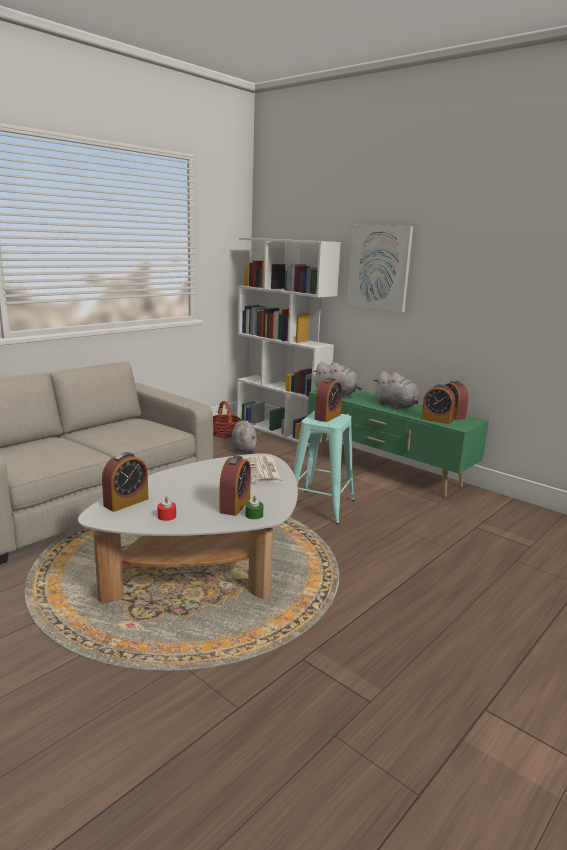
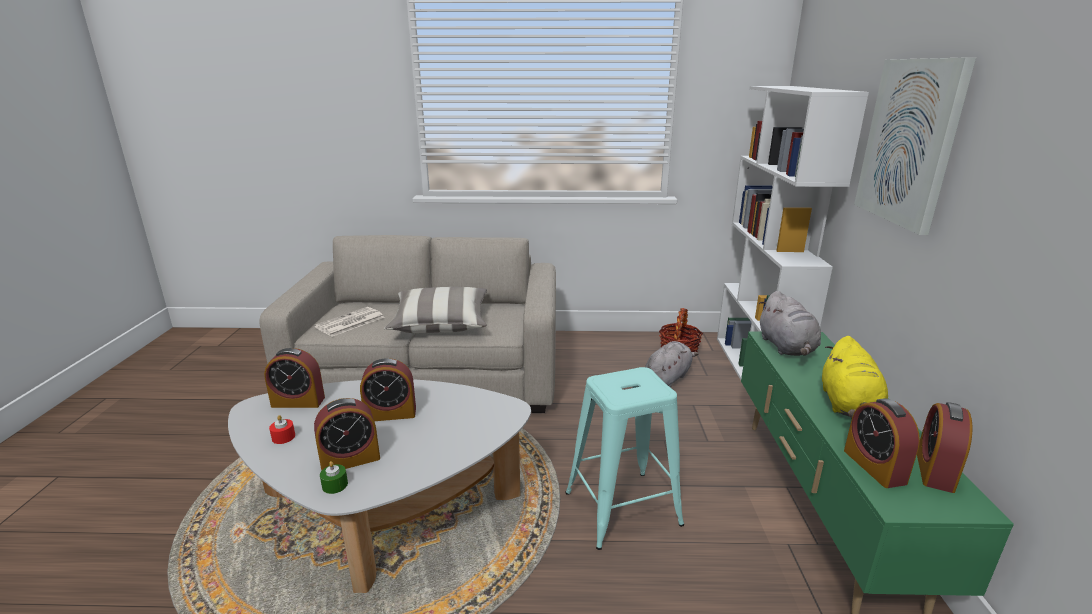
camera: 50 degrees right, 5 degrees up
newspaper [245,456,284,483] -> newspaper moved to [314,307,385,337]
alarm clock [314,378,342,422] -> alarm clock moved to [360,358,416,421]
grey plush toy [374,371,419,409] -> yellow plush toy [822,336,888,418]
none -> pillow [384,287,487,333]

